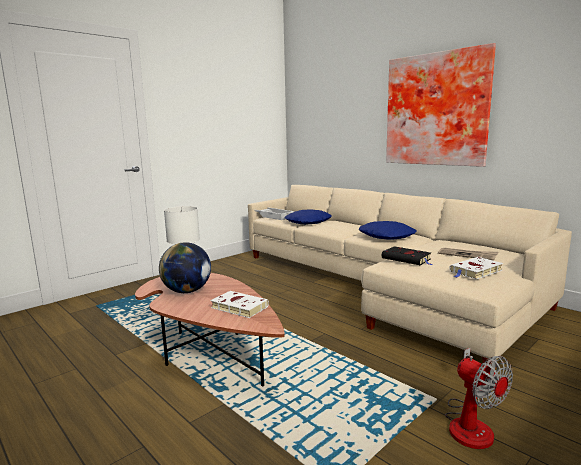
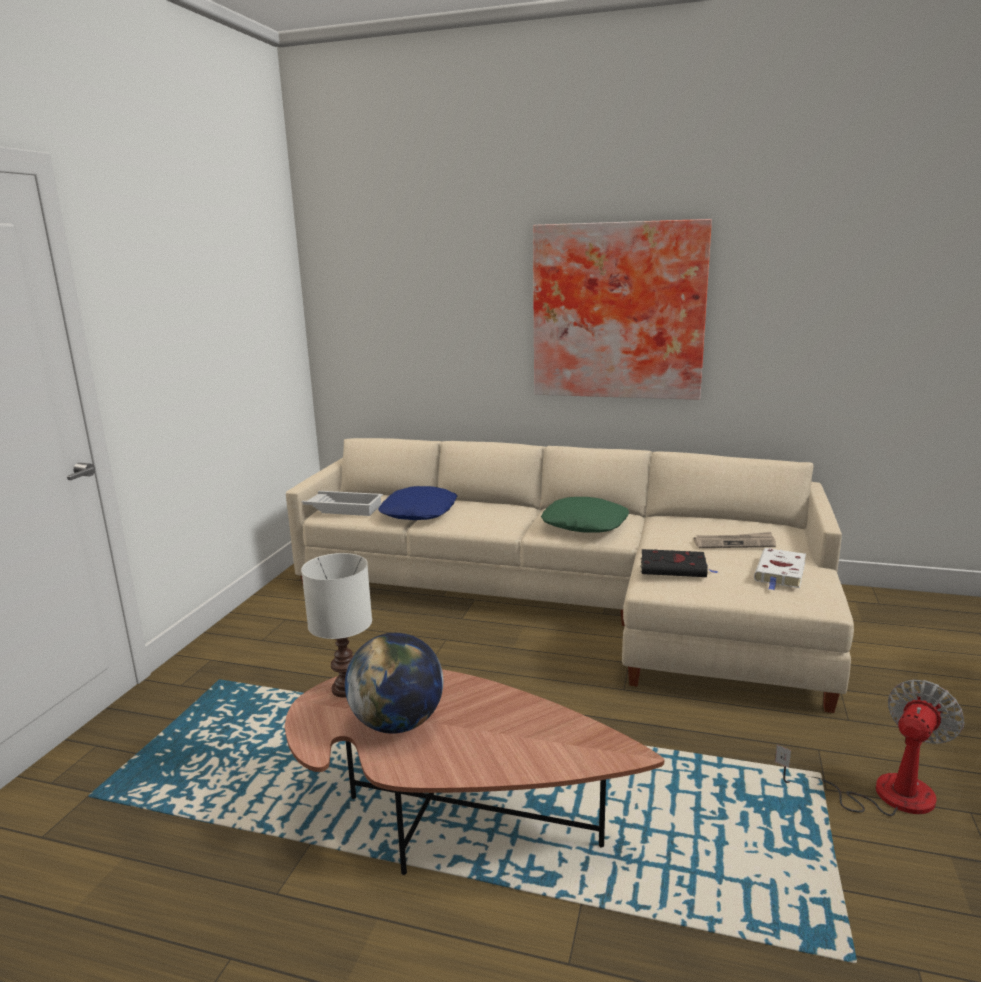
camera: 30 degrees left, 5 degrees up
white book [211,291,269,318] -> none
blue pillow [359,221,417,240] -> green pillow [541,497,629,533]
fan [445,348,513,449] -> fan turned 75 degrees counterclockwise [775,680,965,816]

